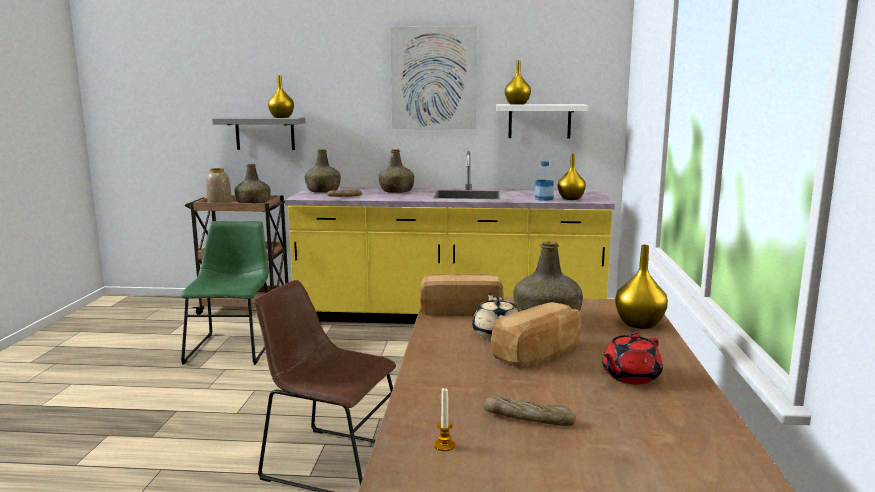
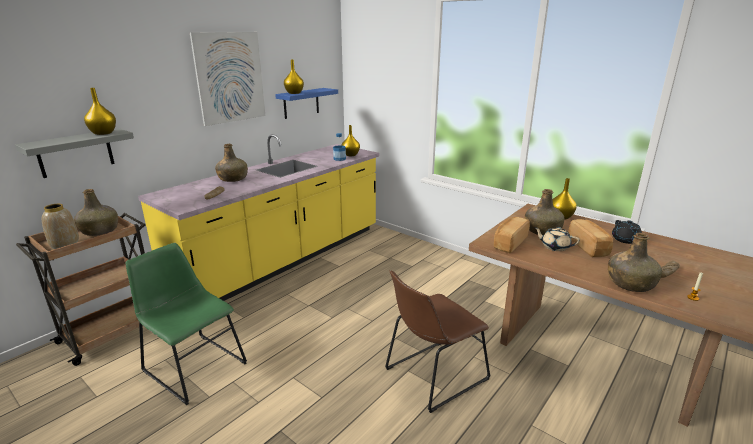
camera: 55 degrees left, 10 degrees up
green bottle [305,149,341,193] -> green bottle moved to [608,233,662,292]
white shelf [497,104,588,138] -> blue shelf [275,88,338,119]
red teapot [602,333,663,385] -> black teapot [612,220,642,244]

